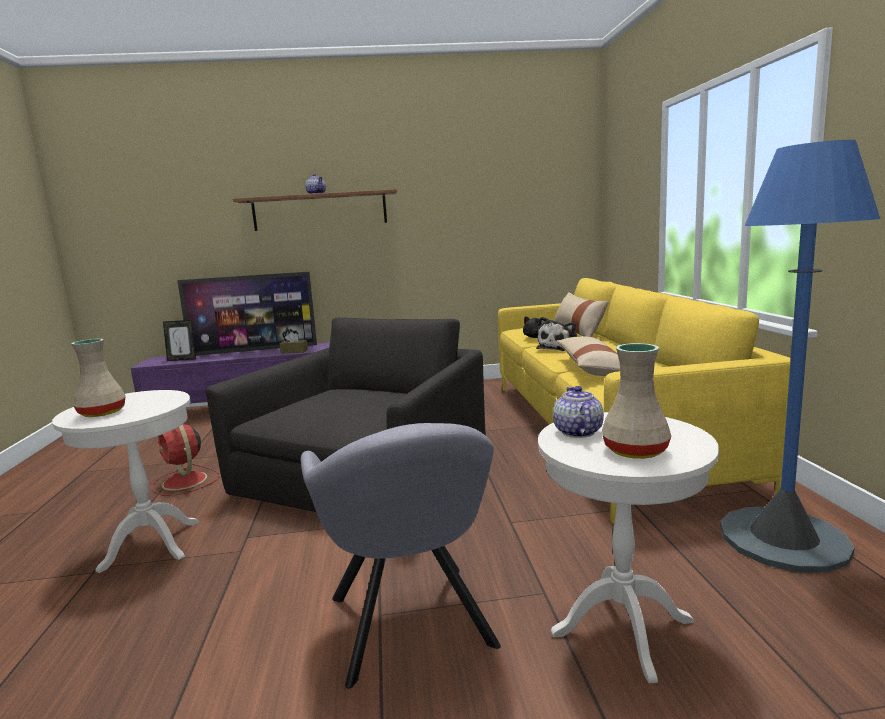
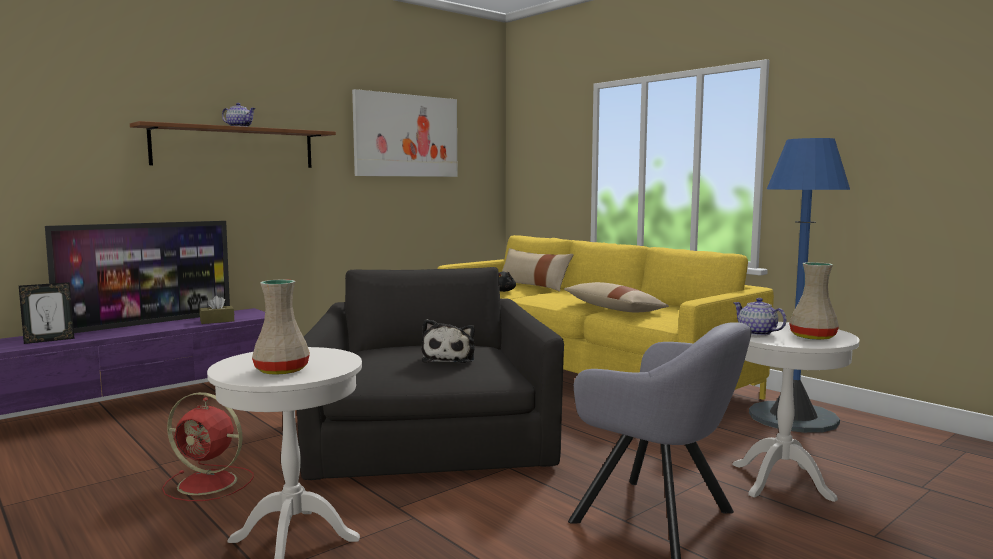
camera: 35 degrees left, 5 degrees down
plush toy [536,317,577,351] -> plush toy moved to [421,319,475,363]
none -> picture [352,89,457,177]

